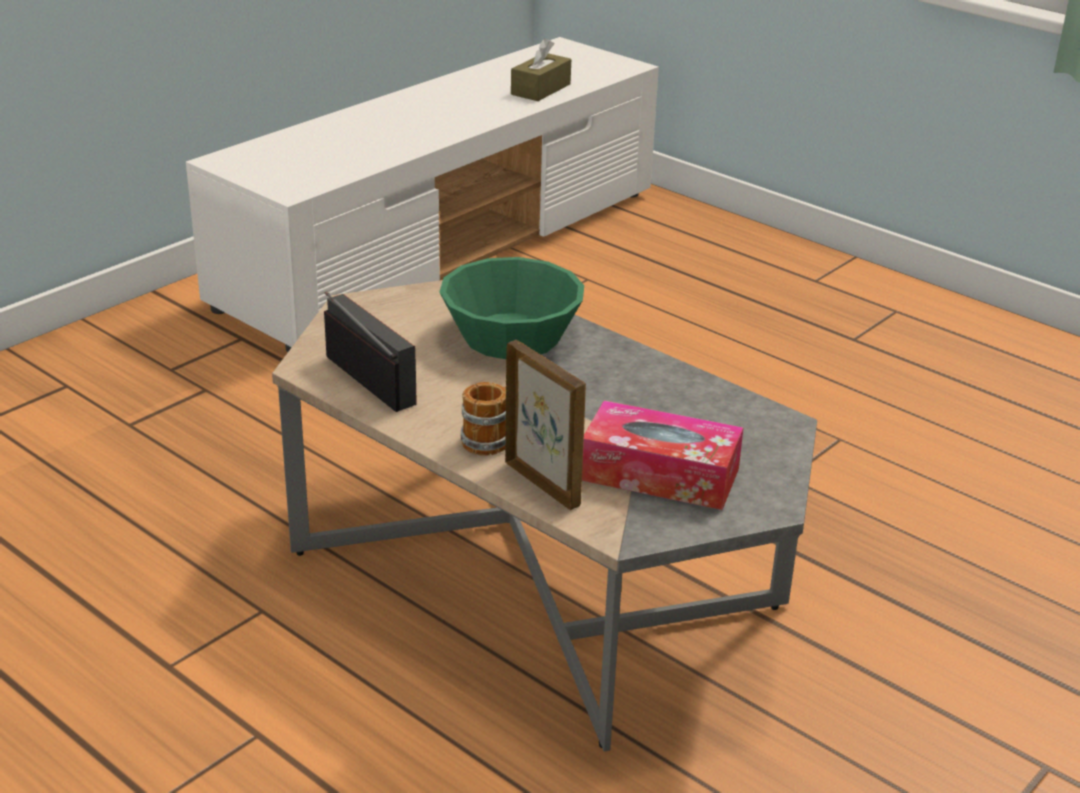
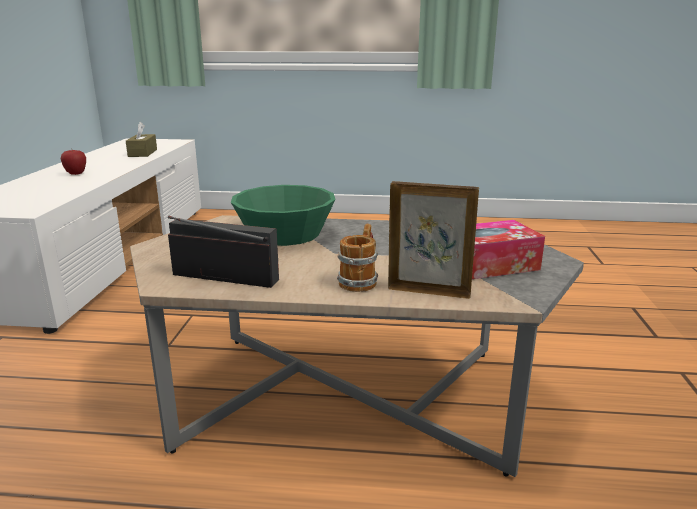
camera: 35 degrees left, 10 degrees down
none -> apple [61,150,86,175]

